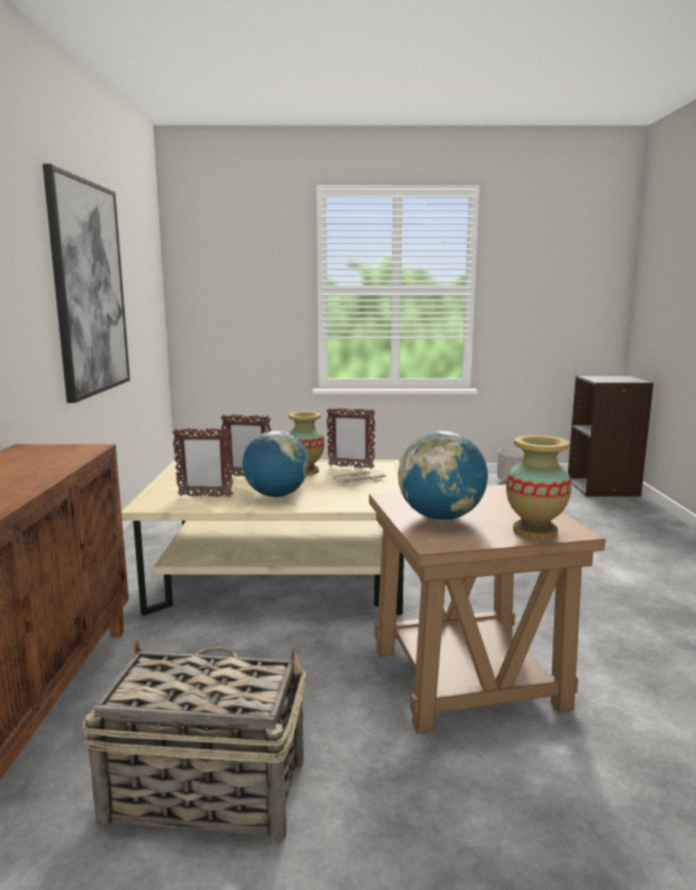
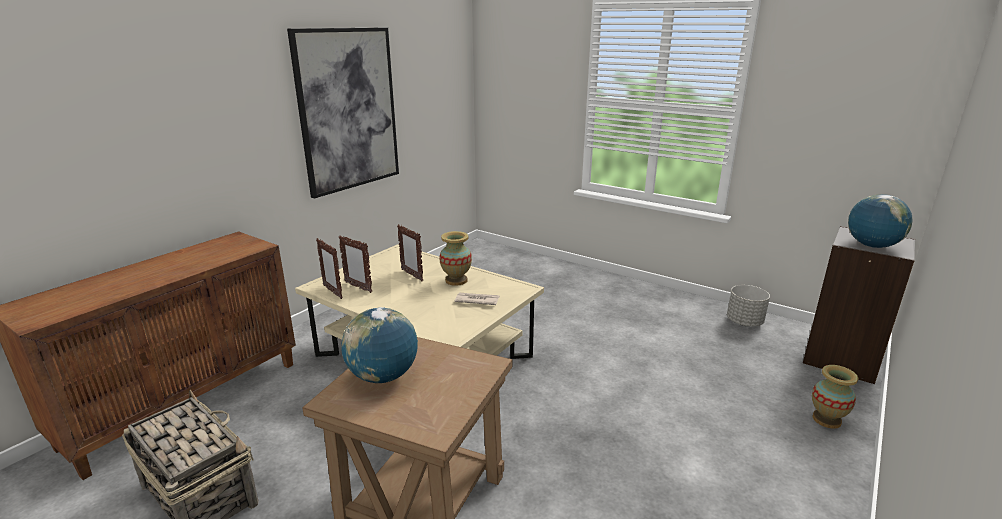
camera: 35 degrees right, 10 degrees up
globe [242,431,309,497] -> globe moved to [848,194,913,248]
picture frame [326,408,375,469] -> picture frame moved to [316,238,343,299]
vase [506,435,572,540] -> vase moved to [812,365,858,429]

